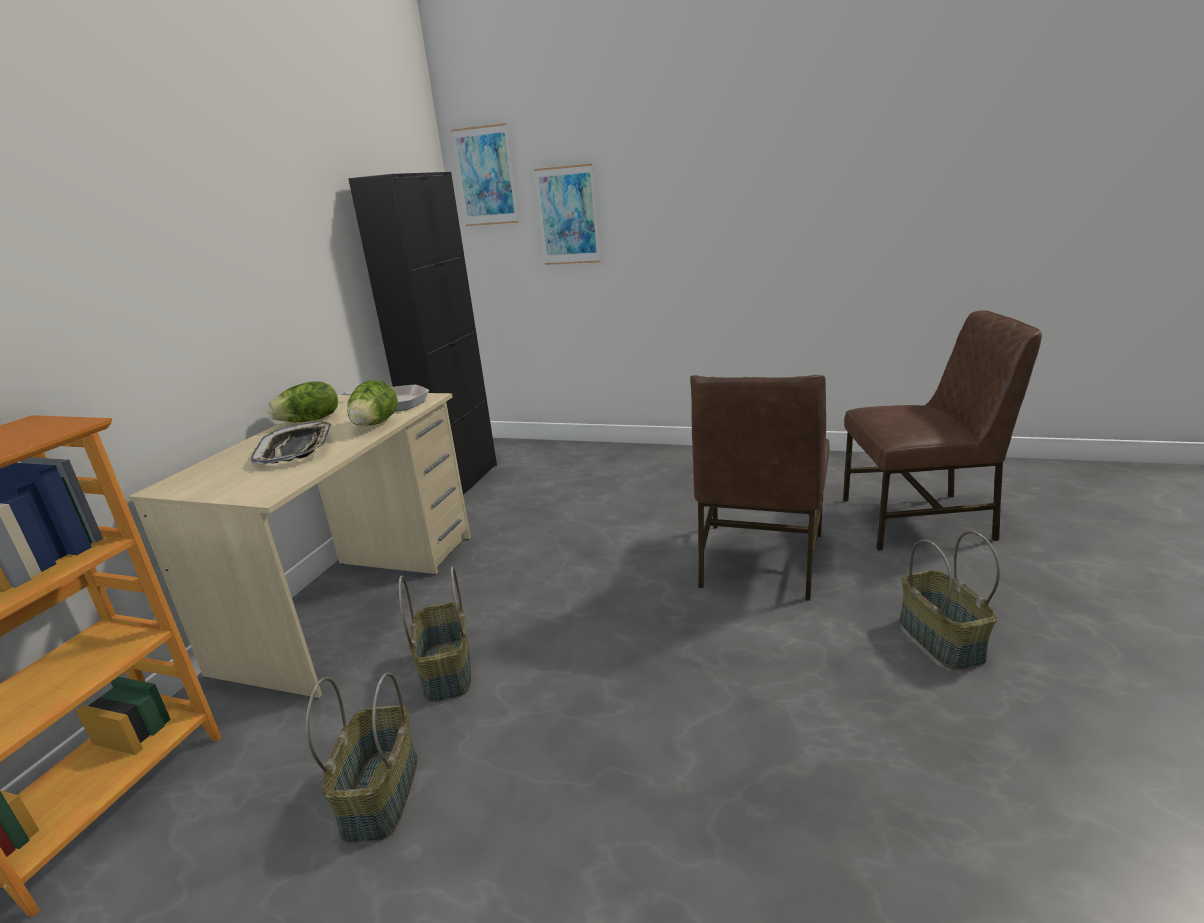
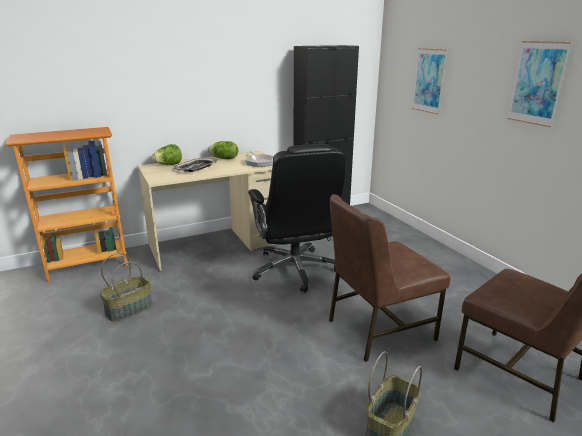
camera: 45 degrees right, 0 degrees up
lettuce [347,380,398,426] -> lettuce moved to [152,144,182,165]
basket [399,566,471,702] -> none
picture [451,123,519,226] -> picture moved to [507,41,572,127]
none -> black office chair [248,144,345,293]

